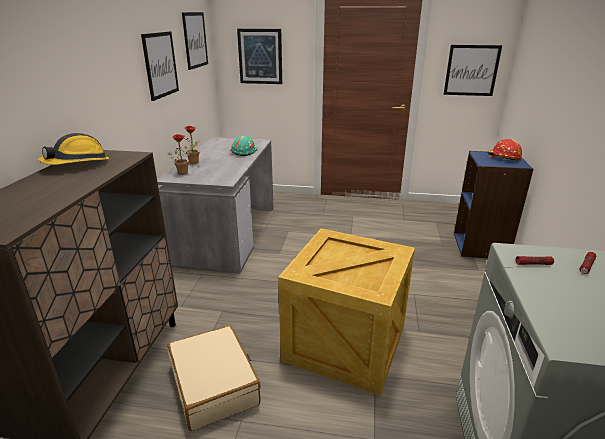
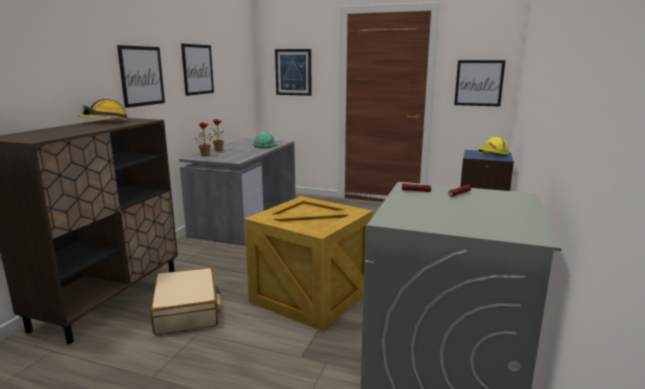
camera: 10 degrees right, 10 degrees down
picture [182,12,208,70] -> picture moved to [117,45,165,108]
red hard hat [487,139,522,161] -> yellow hard hat [478,137,508,156]

